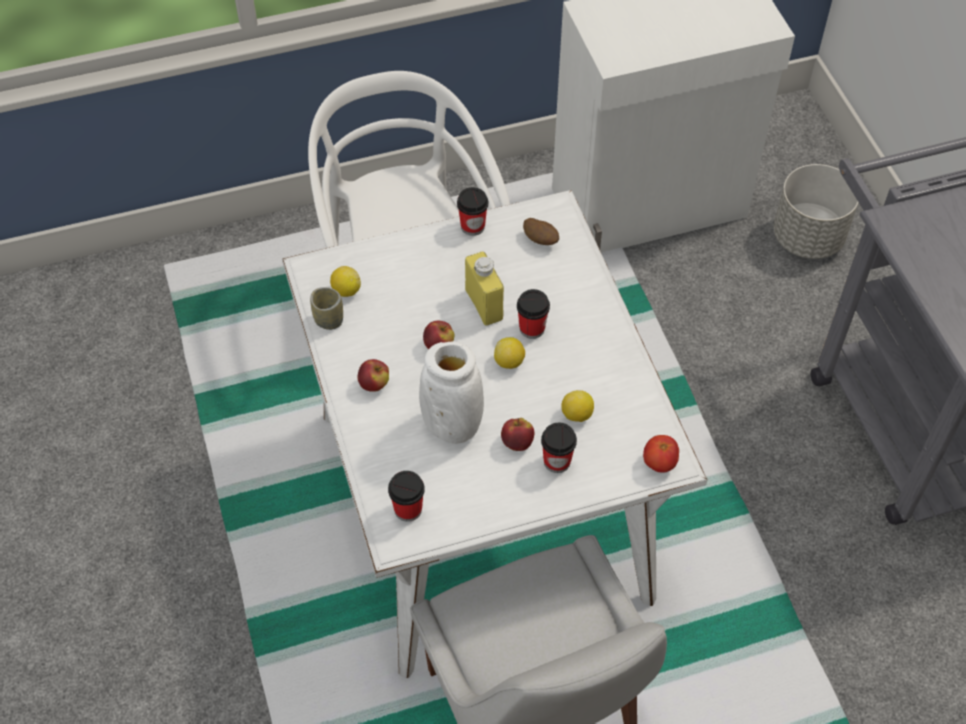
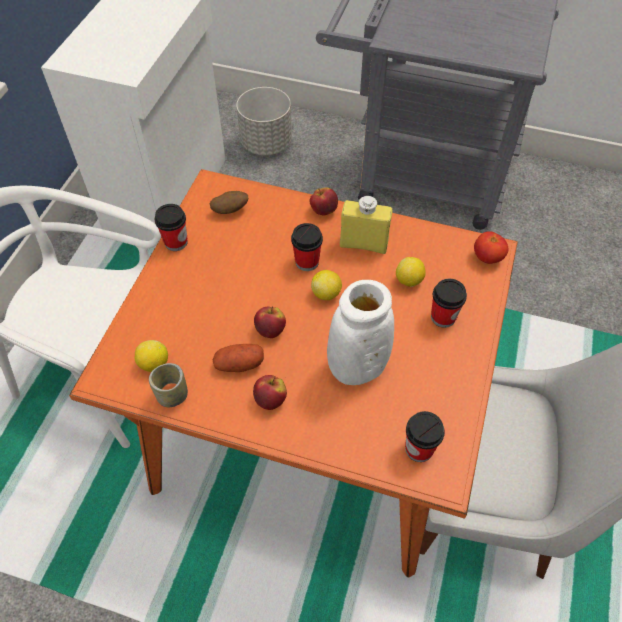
camera: 55 degrees left, 0 degrees up
white dining table [282,190,707,678] -> orange dining table [69,169,518,577]
yellow bottle [465,252,504,326] -> yellow bottle moved to [340,196,392,254]
apple [501,418,534,451] -> apple moved to [310,188,338,216]
none -> potato [213,344,264,372]

